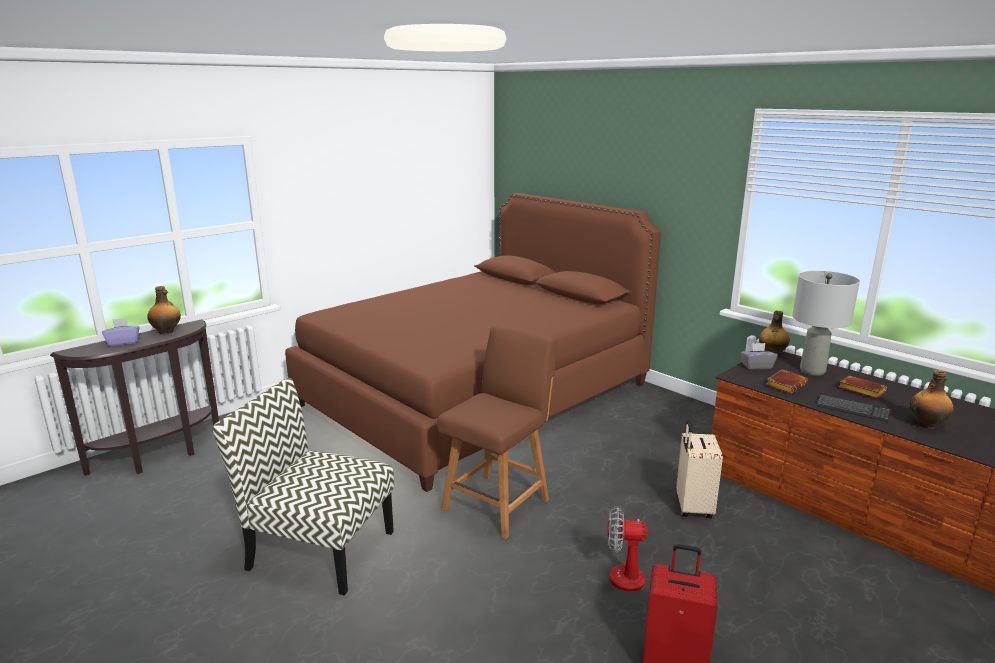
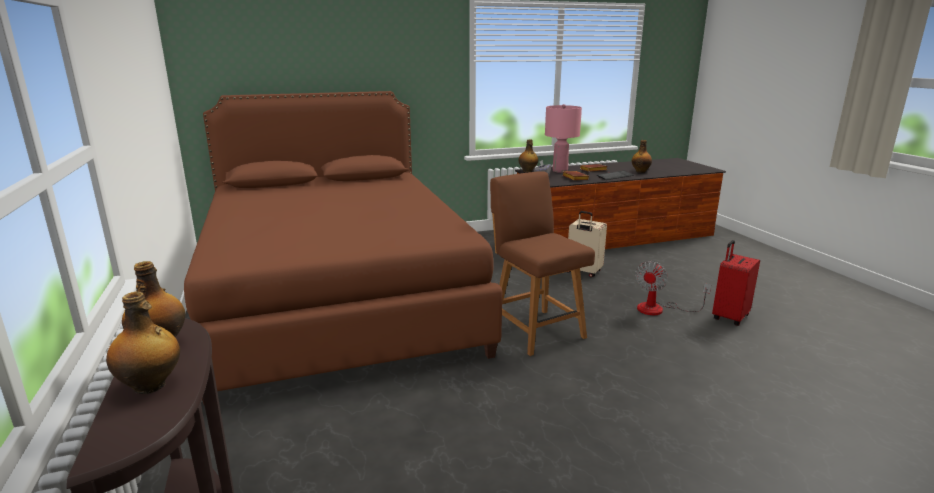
camera: 65 degrees left, 0 degrees up
purple tissue box [102,318,140,346] -> bottle [106,292,180,394]
chair [212,378,394,595] -> none
grey table lamp [792,271,860,376] -> pink table lamp [545,104,582,173]

